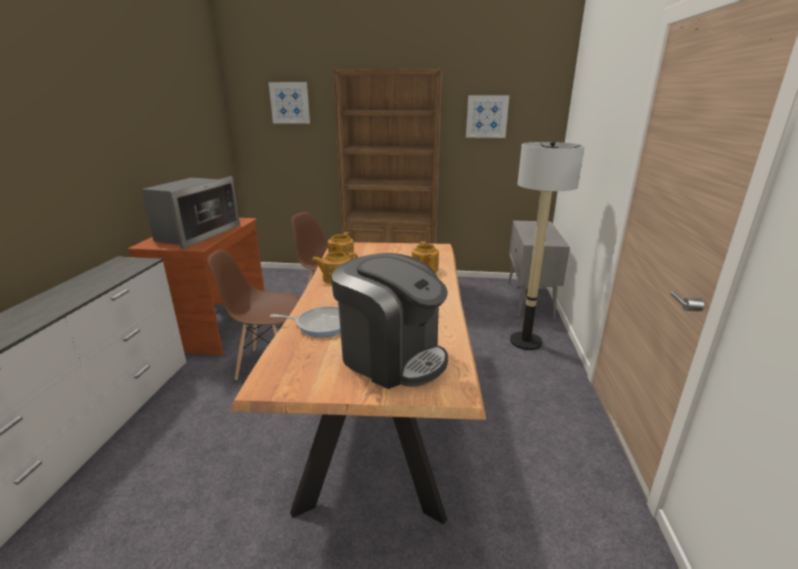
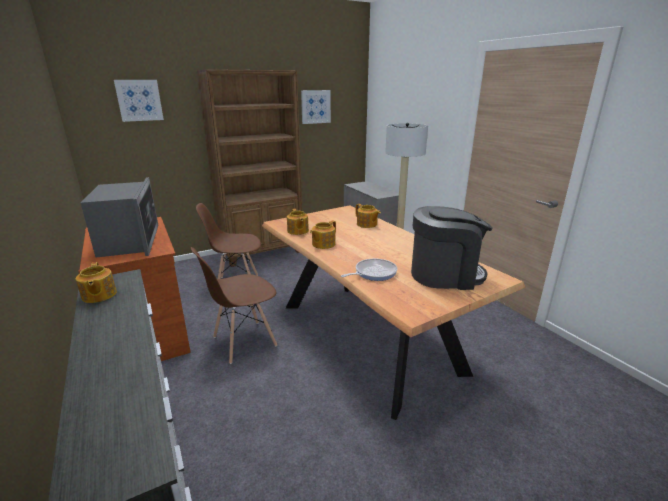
camera: 35 degrees left, 0 degrees up
none -> teapot [76,262,117,303]

